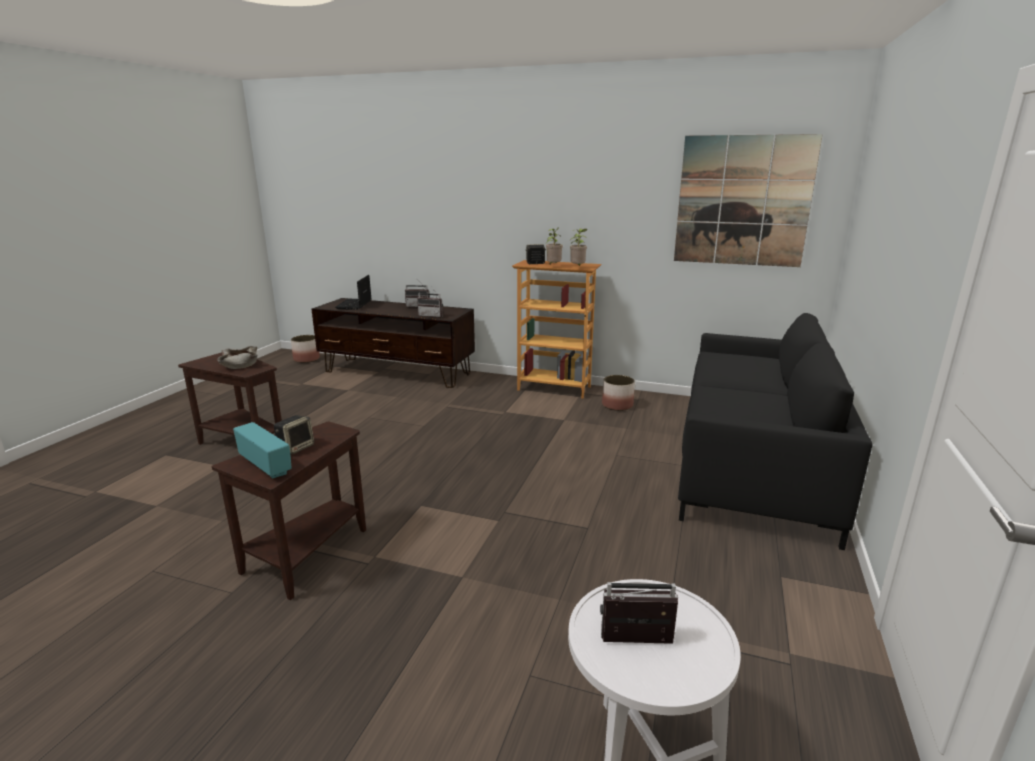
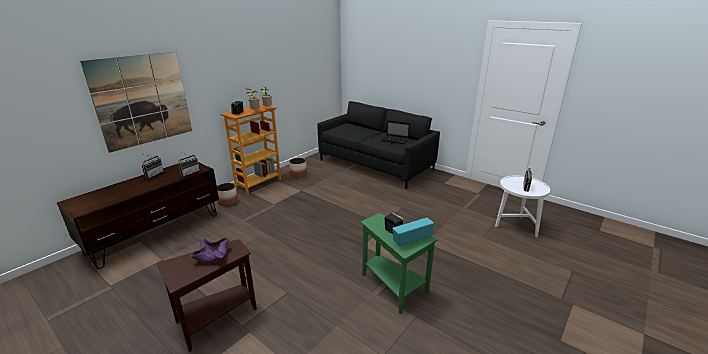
camera: 70 degrees left, 5 degrees up
brown side table [212,421,366,600] -> green side table [361,213,438,314]
beige bowl [217,346,257,369] -> purple bowl [190,238,230,263]
planter [291,335,320,363] -> planter moved to [217,183,238,206]
laptop [335,275,372,310] -> laptop moved to [381,120,410,144]
picture [674,134,823,267] -> picture moved to [80,52,192,153]

